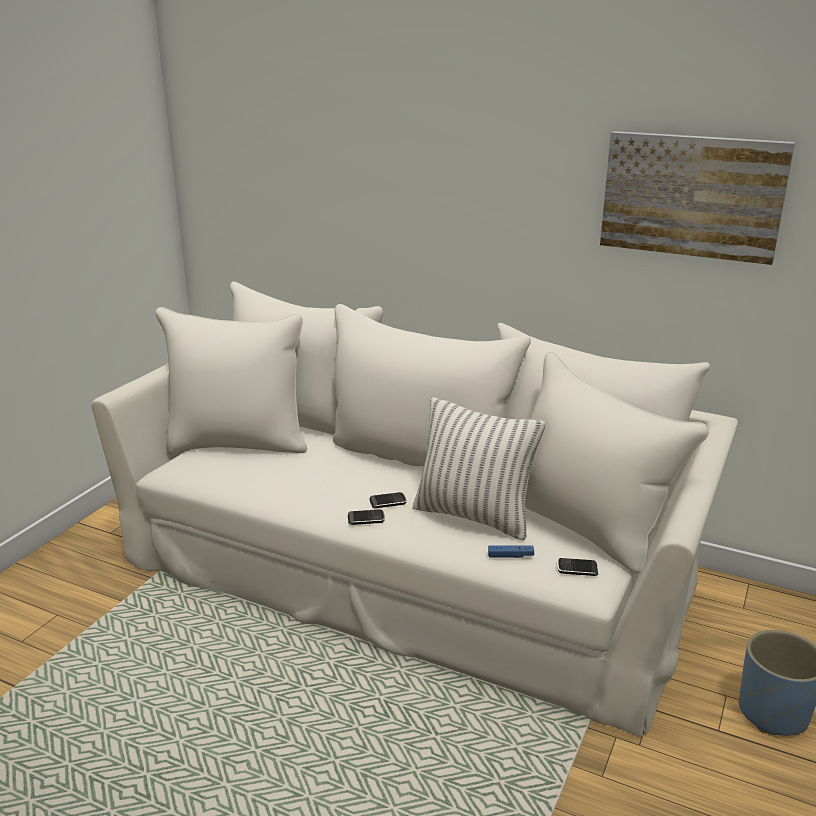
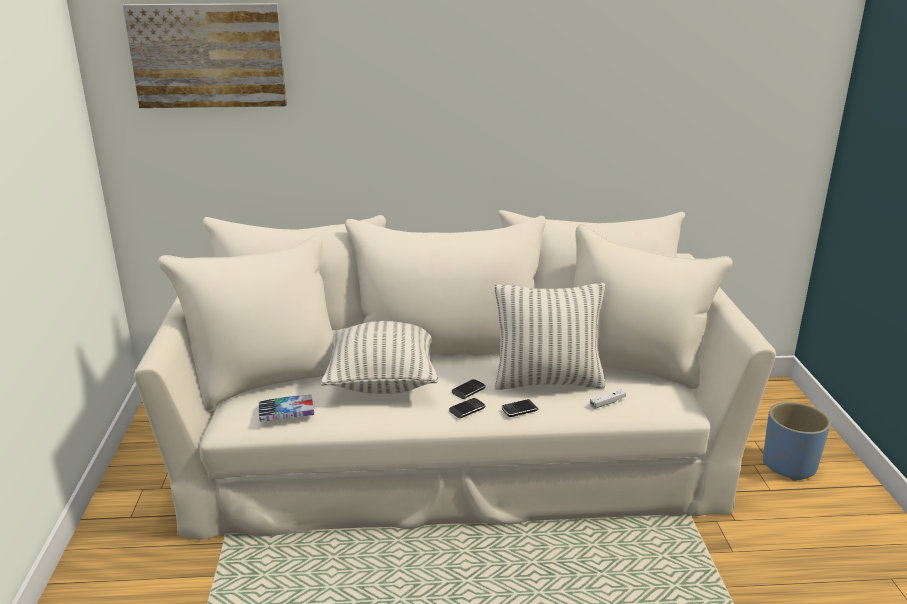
camera: 30 degrees left, 0 degrees up
blue game controller [488,545,534,558] -> white game controller [590,389,626,409]
phone [557,558,598,576] -> phone moved to [501,399,538,417]
picture [600,131,795,265] -> picture moved to [123,3,287,108]
none -> book [259,395,314,422]
none -> pillow [321,321,439,394]

